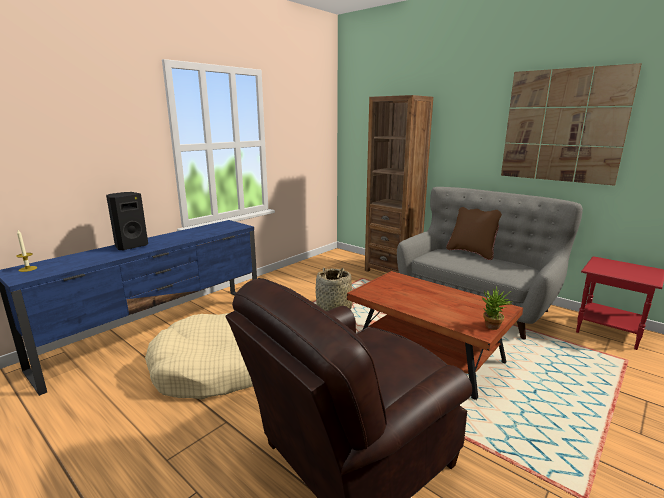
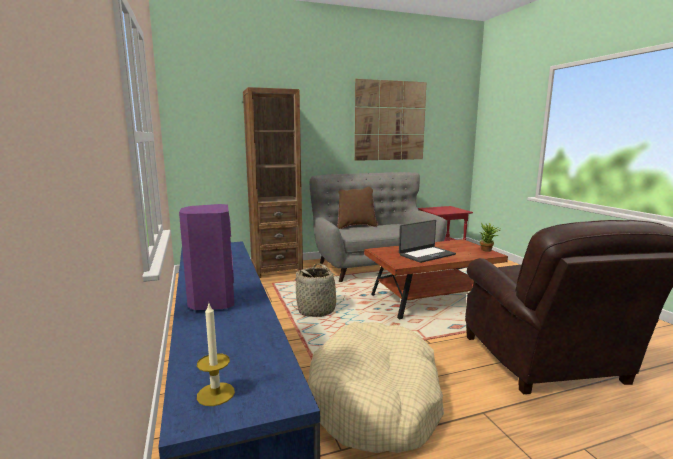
camera: 60 degrees left, 5 degrees down
black speaker [106,192,148,251] -> purple speaker [179,204,235,310]
none -> laptop [399,220,456,263]

